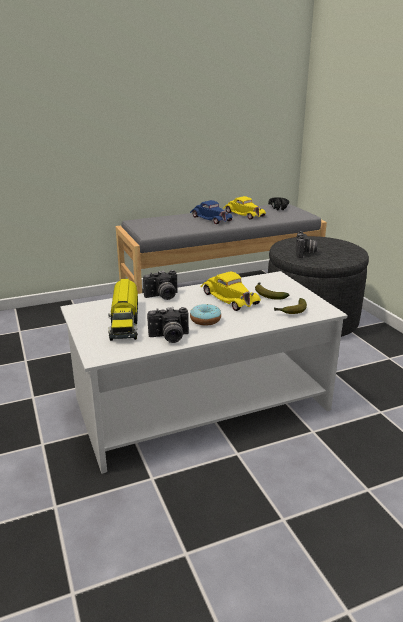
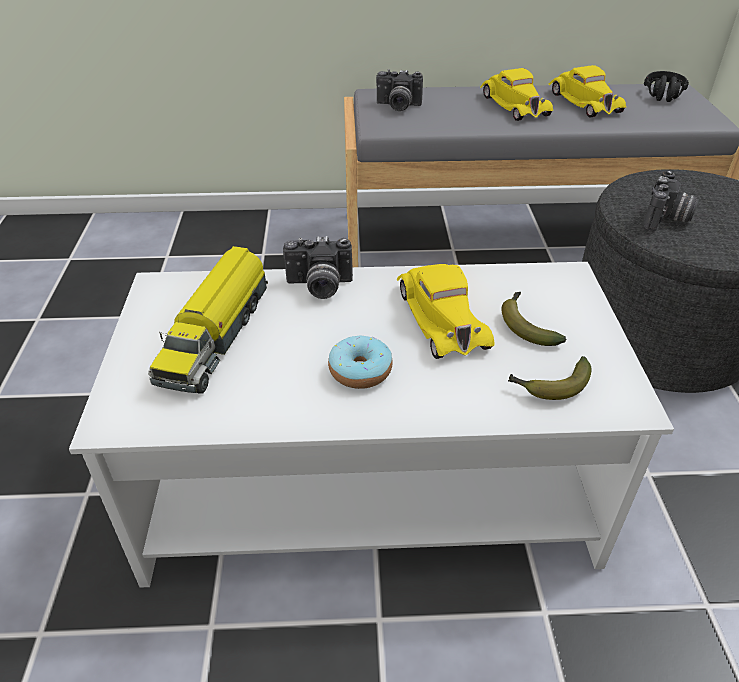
camera: 20 degrees right, 15 degrees up
camera [147,307,189,343] -> camera moved to [376,69,423,111]
blue toy car [190,200,233,224] -> yellow toy car [480,68,553,121]

